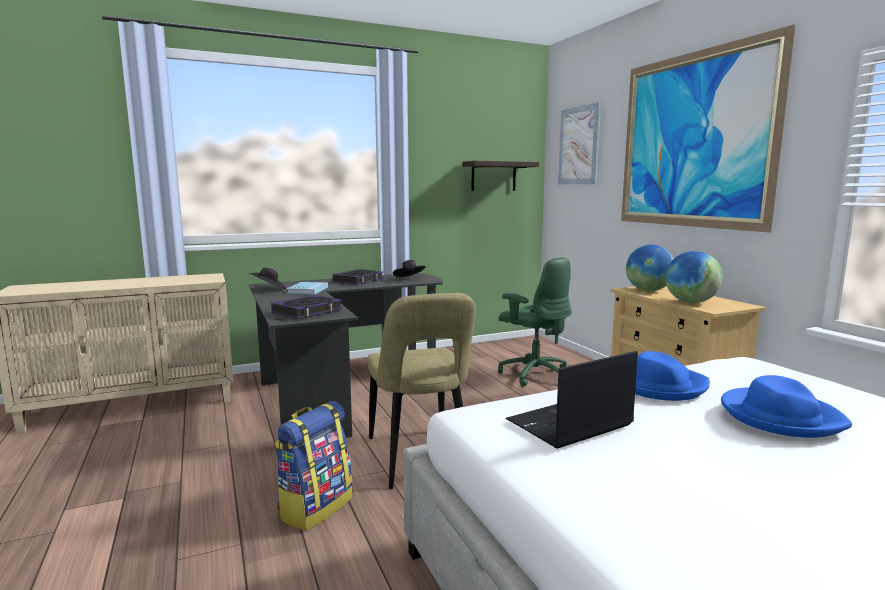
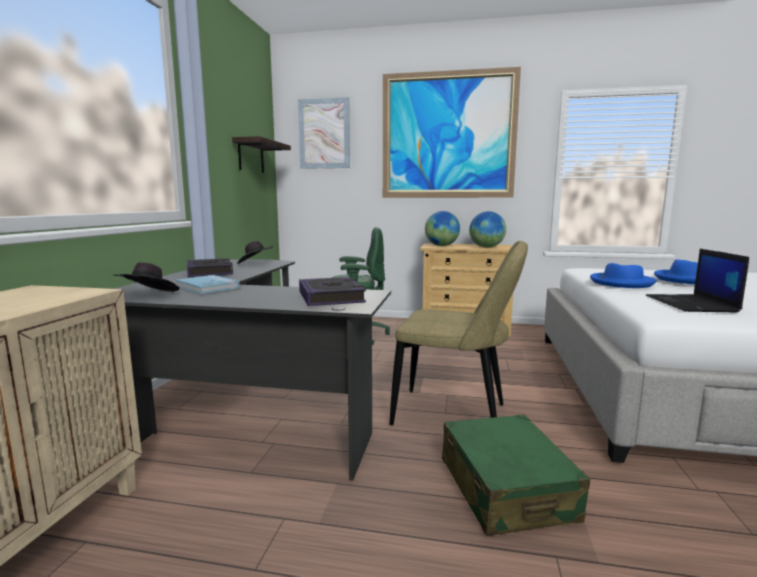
camera: 55 degrees left, 0 degrees up
backpack [275,401,353,531] -> green suitcase [442,414,590,536]

